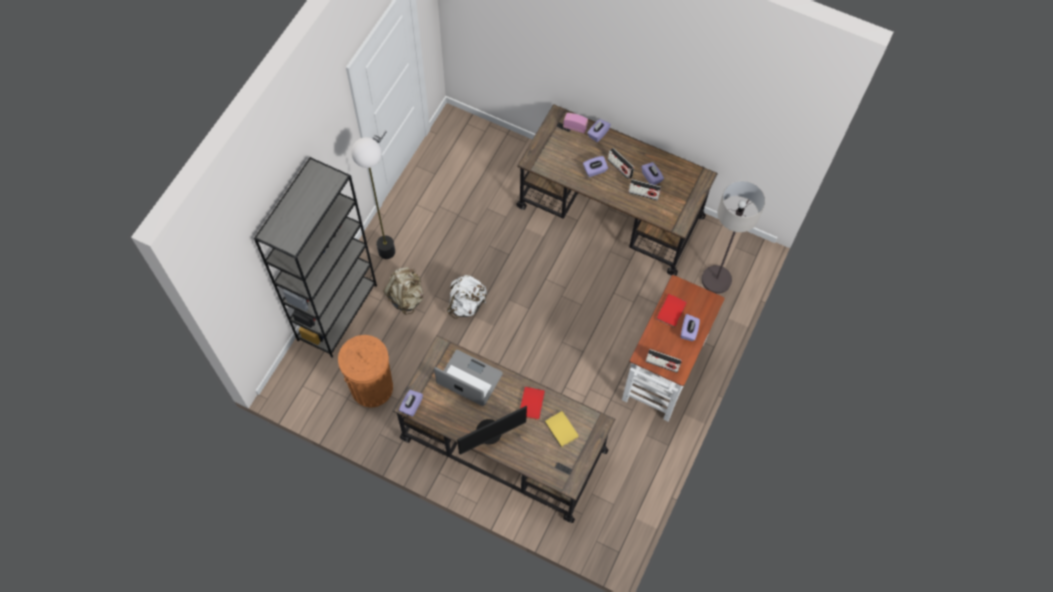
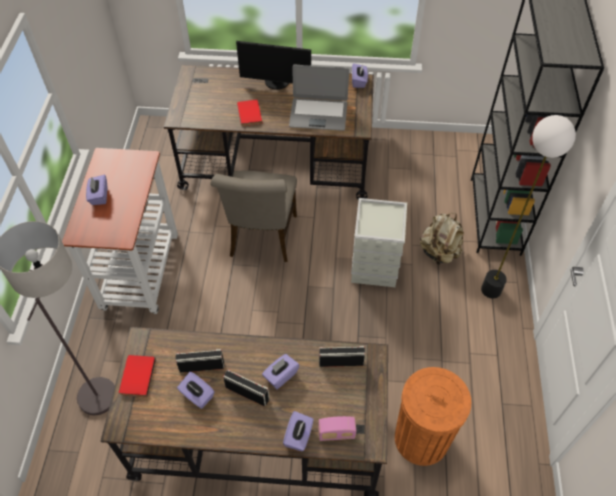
camera: 160 degrees right, 10 degrees down
orange trash can [338,335,393,407] -> orange trash can moved to [395,367,471,466]
white backpack [447,275,487,319] -> grey storage box [351,198,407,287]
monitor [457,406,527,454] -> monitor turned 120 degrees counterclockwise [236,41,311,90]
yellow book [544,411,578,448] -> none
radio [645,349,682,373] -> radio moved to [319,346,365,367]
red book [656,294,687,328] -> red book moved to [119,355,156,397]
none -> beige chair [210,171,297,262]

